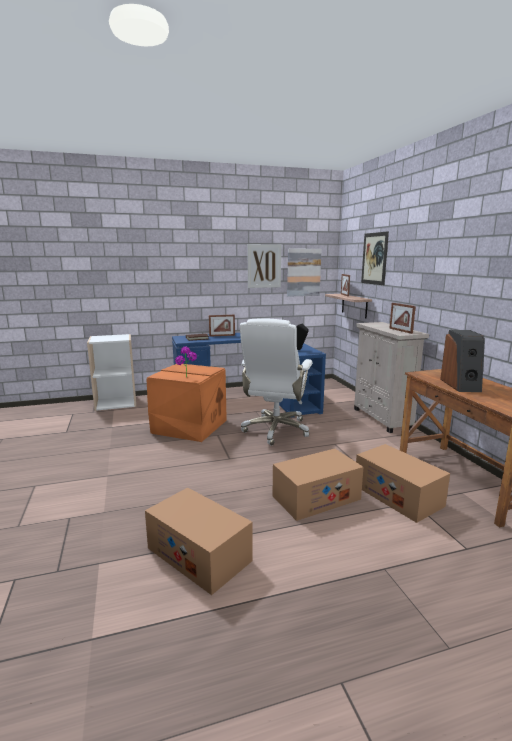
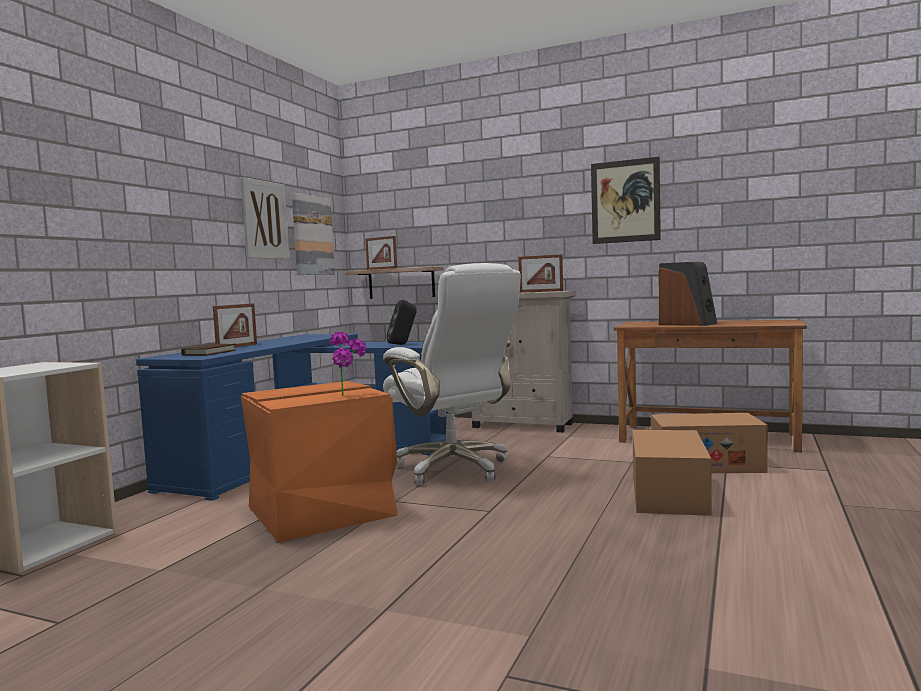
camera: 50 degrees left, 10 degrees down
cardboard box [145,487,253,595] -> none
picture [361,231,389,285] -> picture moved to [591,157,661,244]

